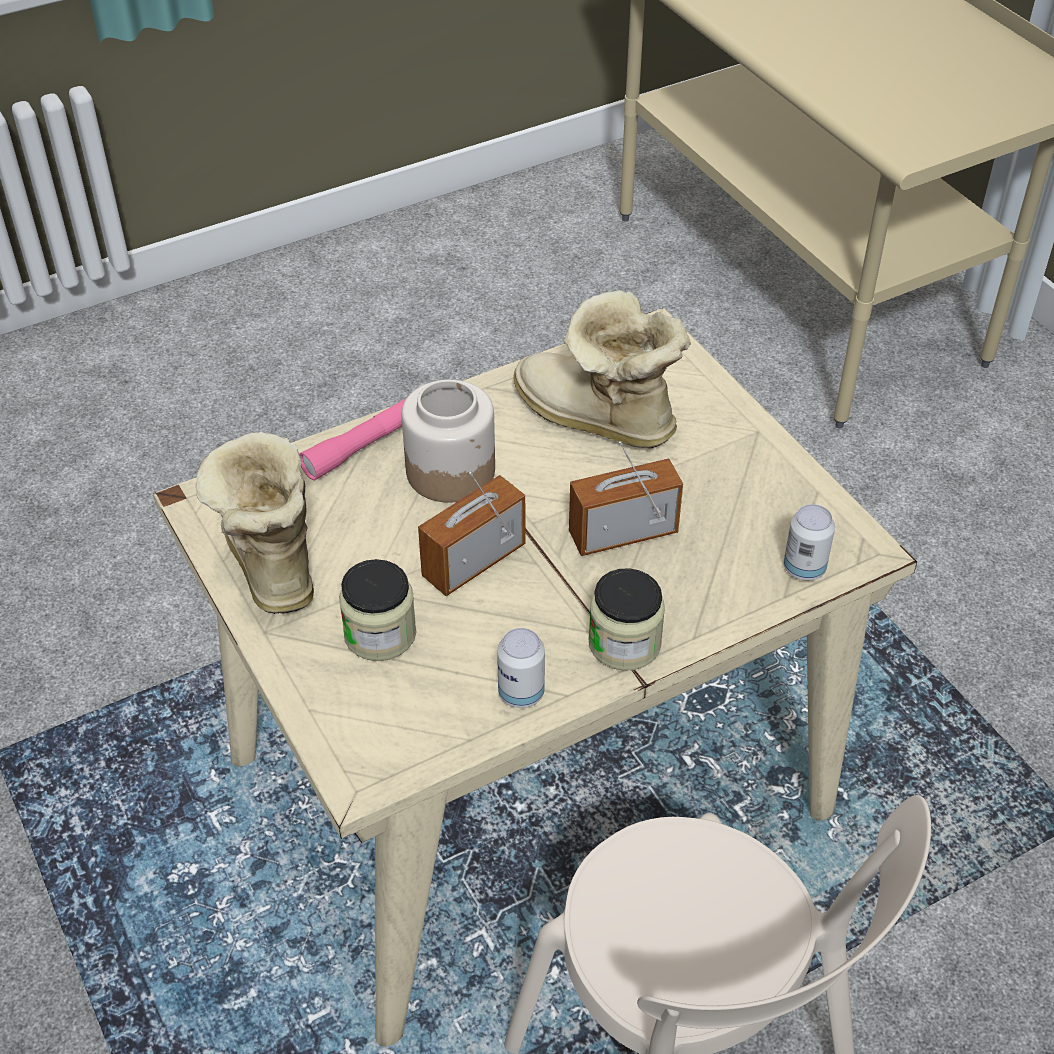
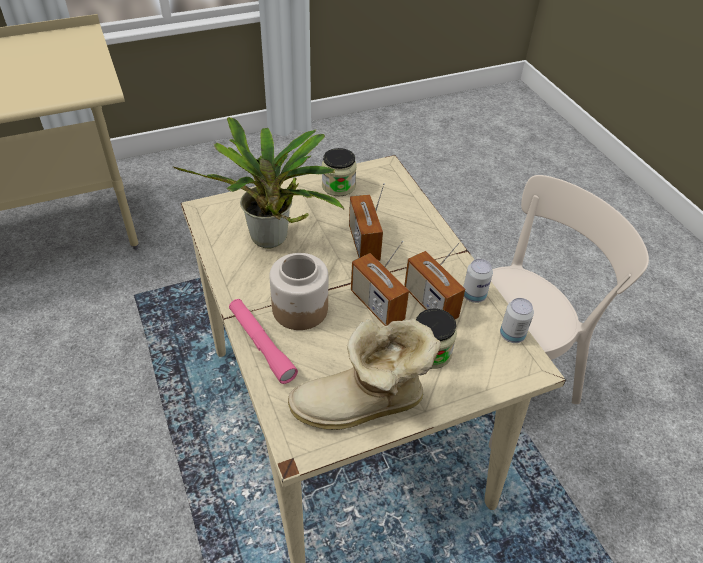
camera: 85 degrees left, 0 degrees up
boot [513,290,691,448] -> potted plant [172,117,344,248]
jar [588,568,665,671] -> jar moved to [322,148,357,196]
can [784,504,835,581] -> can moved to [500,298,534,343]
none -> radio [404,239,465,319]

